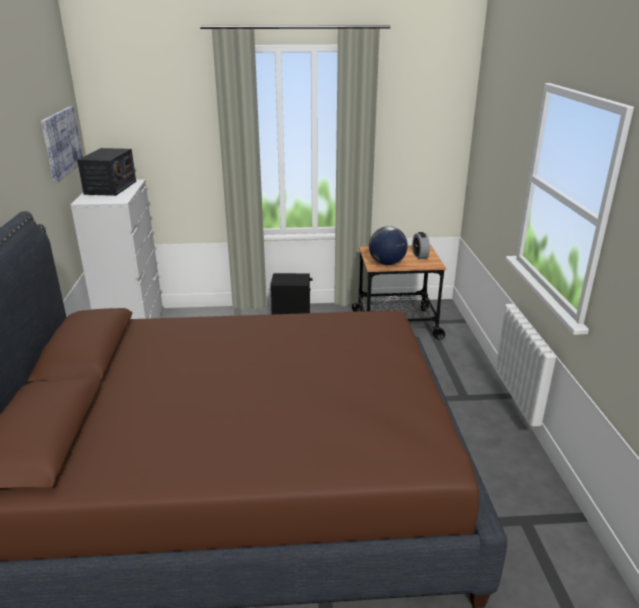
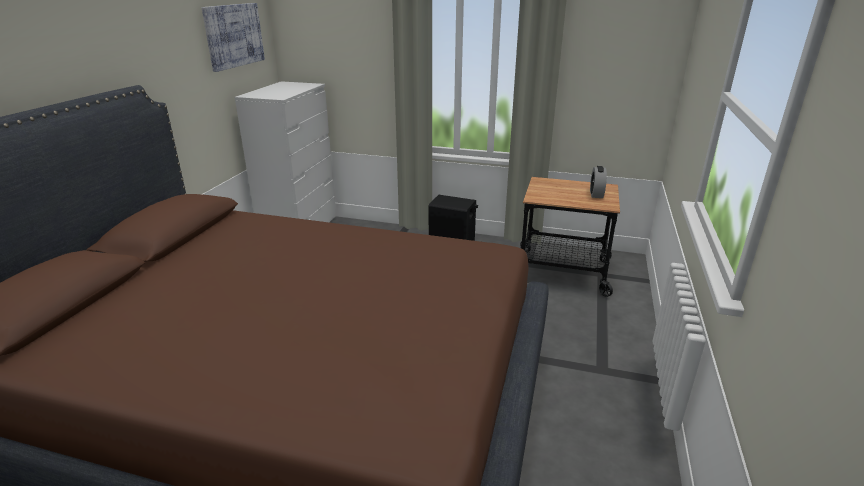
camera: 20 degrees right, 0 degrees up
radio [77,148,136,196] -> none
globe [369,226,408,265] -> none

